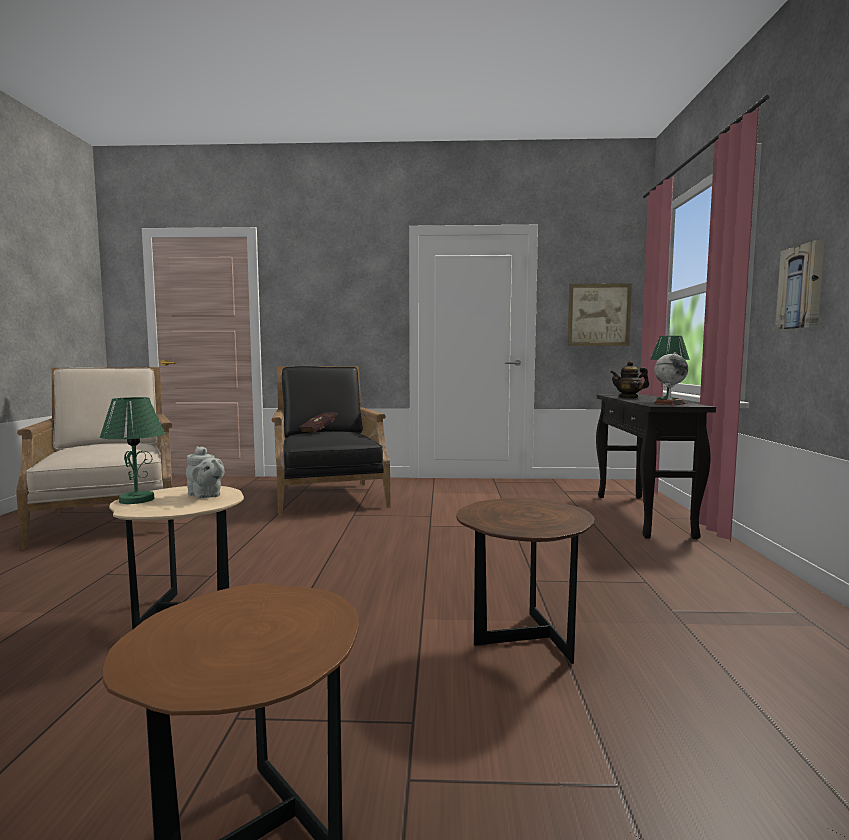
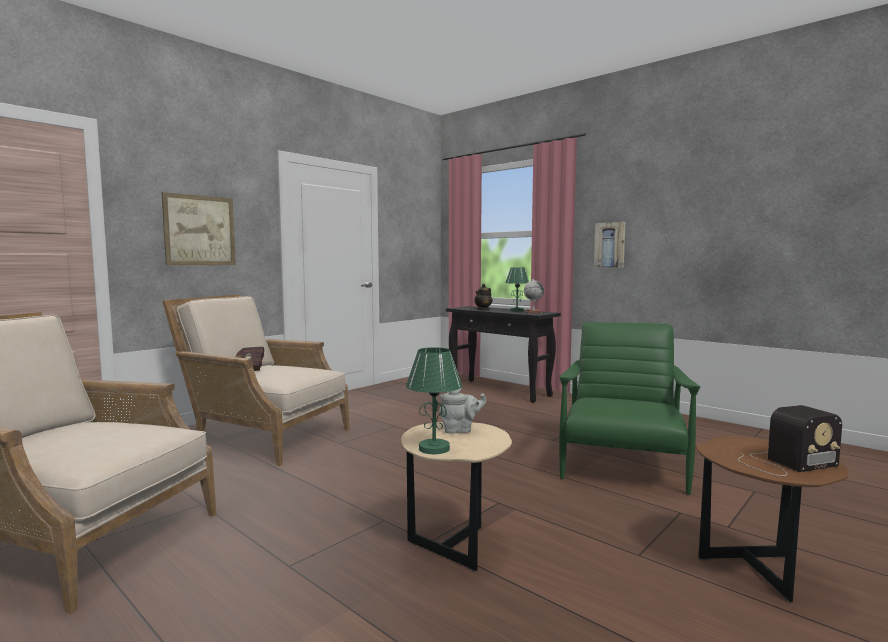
camera: 50 degrees left, 0 degrees up
black armchair [272,366,391,517] -> beige armchair [162,295,349,466]
brown side table [456,498,595,664] -> green armchair [559,322,701,495]
picture [567,283,632,346] -> picture moved to [162,192,236,265]
none -> radio [737,405,842,476]

